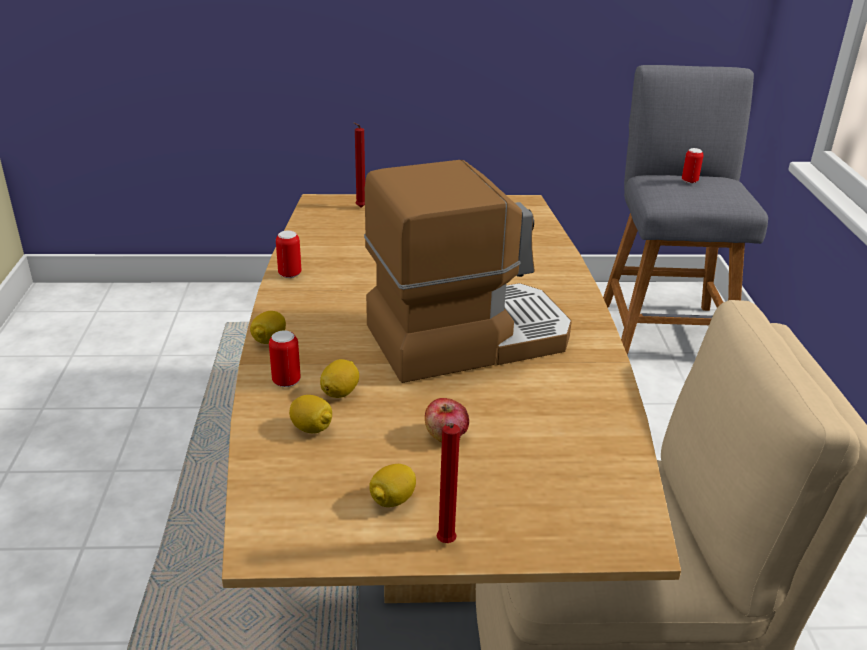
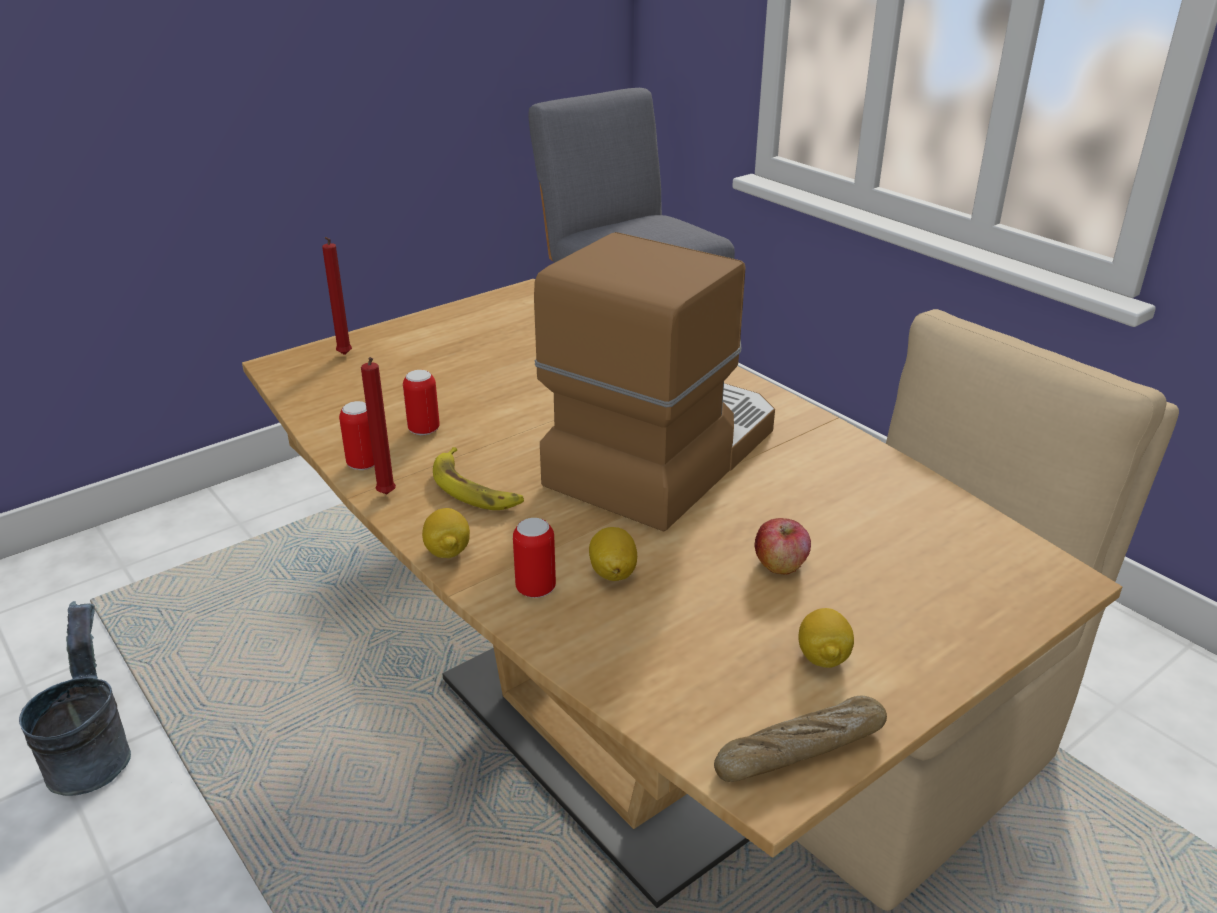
camera: 35 degrees left, 0 degrees up
lemon [289,395,332,433] -> none
red candle [436,423,460,543] -> red candle moved to [361,357,396,494]
can [682,148,704,184] -> can moved to [403,370,440,435]
none -> grey bucket [19,601,131,796]
none -> banana [433,447,524,510]
none -> bread [714,696,887,782]

